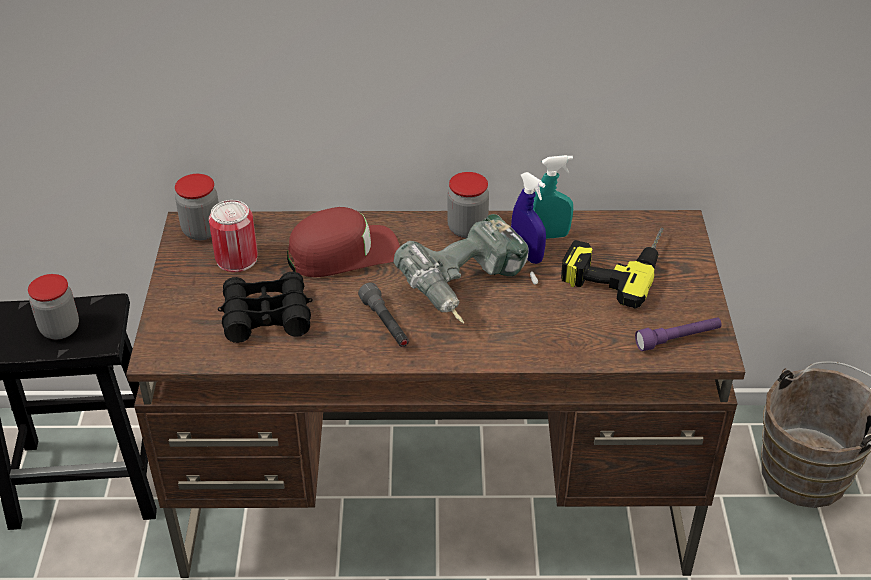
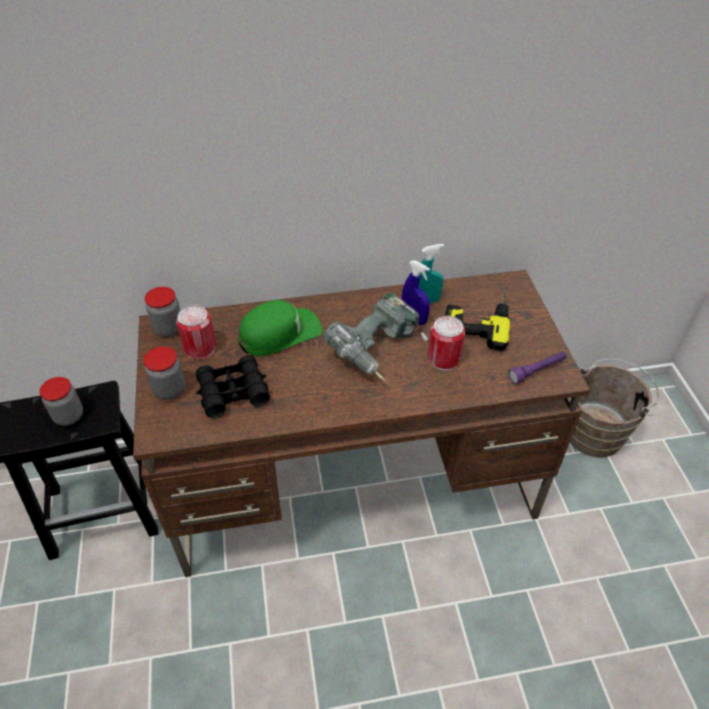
camera: 10 degrees left, 5 degrees up
red cap [287,207,400,277] -> green cap [238,300,323,356]
grey flashlight [358,282,409,347] -> none
jar [447,172,489,238] -> jar moved to [143,347,185,400]
none -> can [428,316,465,371]

